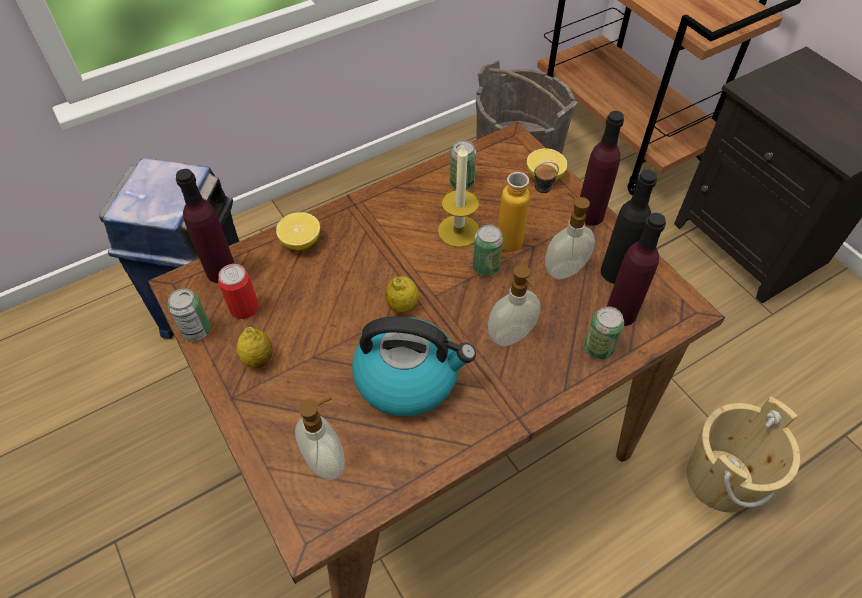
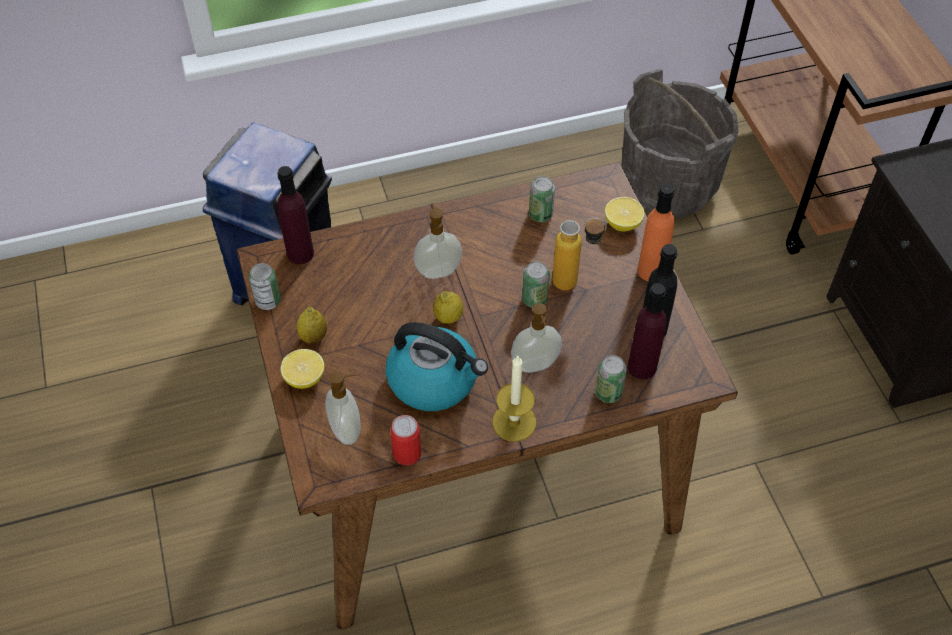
camera: 15 degrees right, 0 degrees up
can [218,264,259,319] -> can moved to [390,415,421,465]
lemon [276,212,320,250] -> lemon moved to [281,349,324,389]
candle [438,145,479,248] -> candle moved to [492,355,536,442]
soap dispenser [545,193,595,279] -> soap dispenser moved to [413,203,462,279]
purple bottle [580,111,624,226] -> orange bottle [638,184,675,281]
beige bucket [687,396,800,512] -> none

